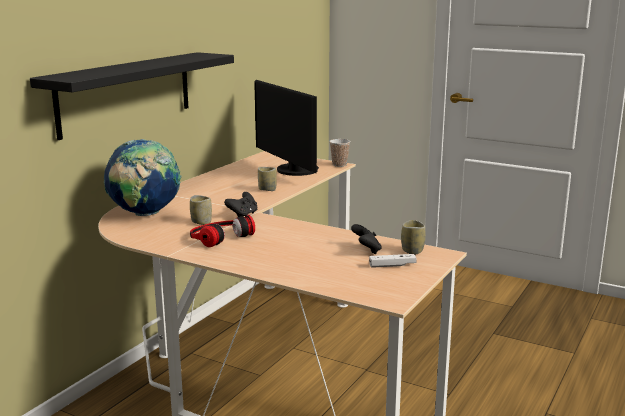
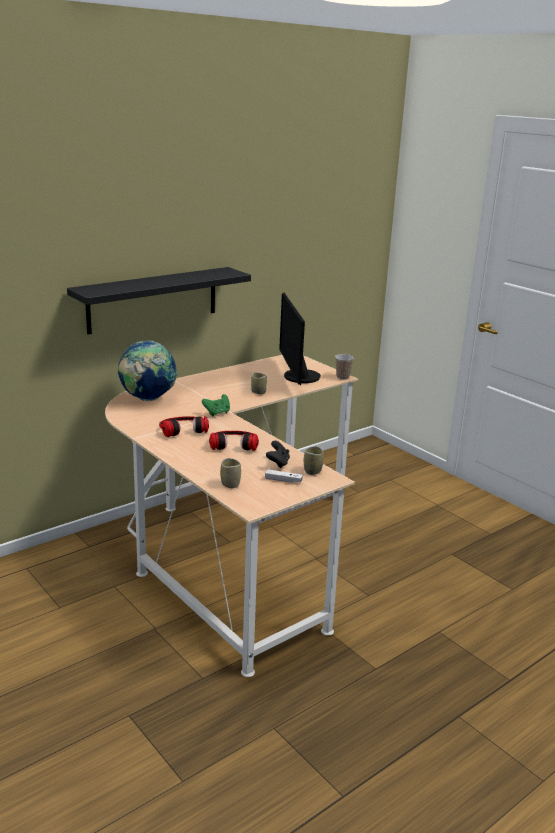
camera: 20 degrees right, 5 degrees up
cup [190,195,212,225] -> cup moved to [220,458,241,488]
black game controller [224,192,258,217] -> green game controller [202,394,230,416]
none -> headphones [209,431,259,451]

